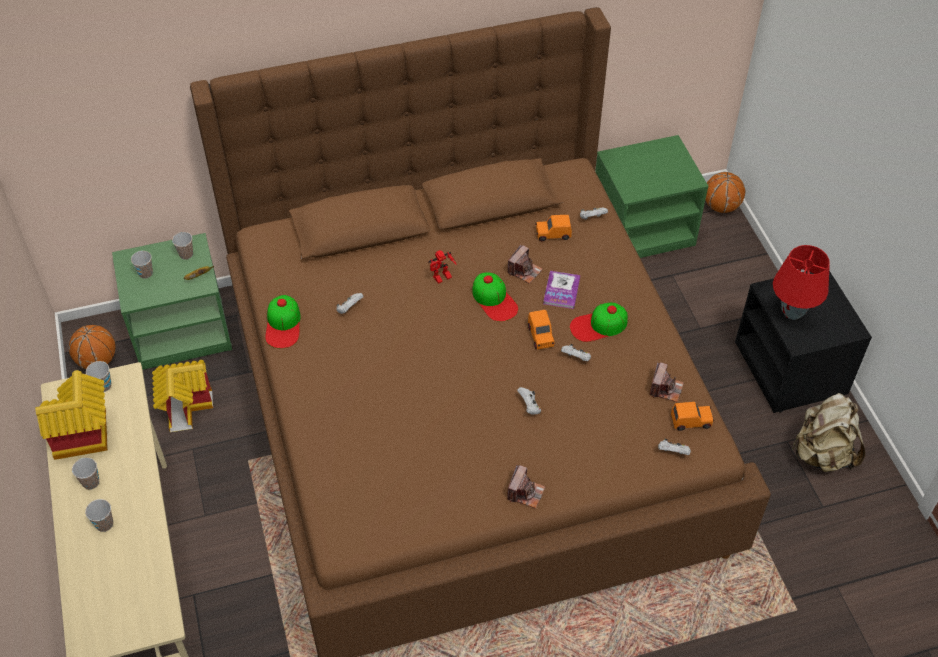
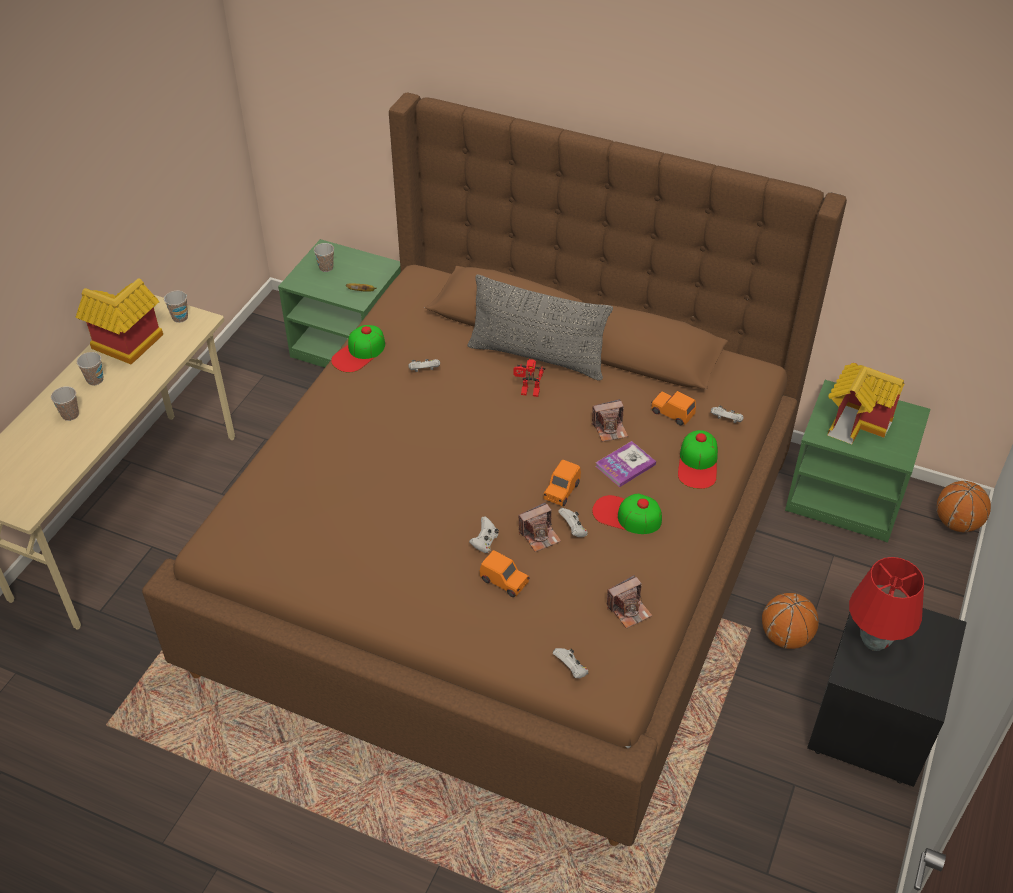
camera: 40 degrees right, 5 degrees down
basketball [69,325,115,369] -> basketball moved to [762,593,819,649]
toy house [152,360,213,432] -> toy house moved to [828,363,904,444]
cup [172,232,193,259] -> none
cap [472,272,518,322] -> cap moved to [678,430,718,489]
camera [507,465,546,509] -> camera moved to [519,502,561,552]
orange toy car [671,402,714,431] -> orange toy car moved to [480,550,530,597]
beige backpack [792,393,865,472] -> none
none -> grey pillow [467,275,613,381]

